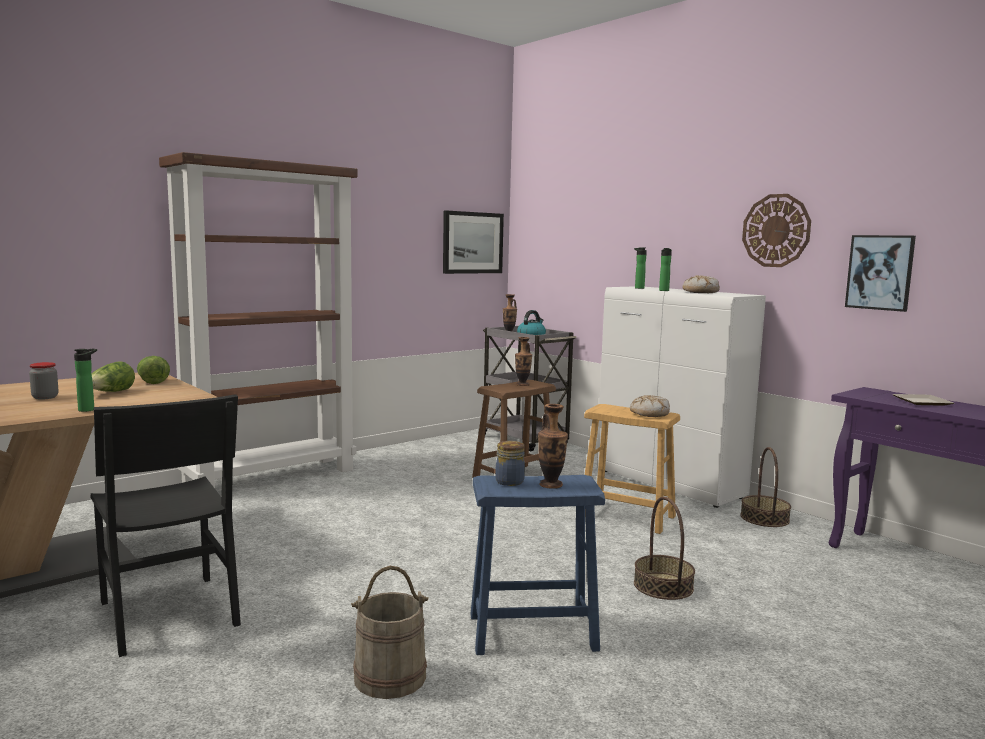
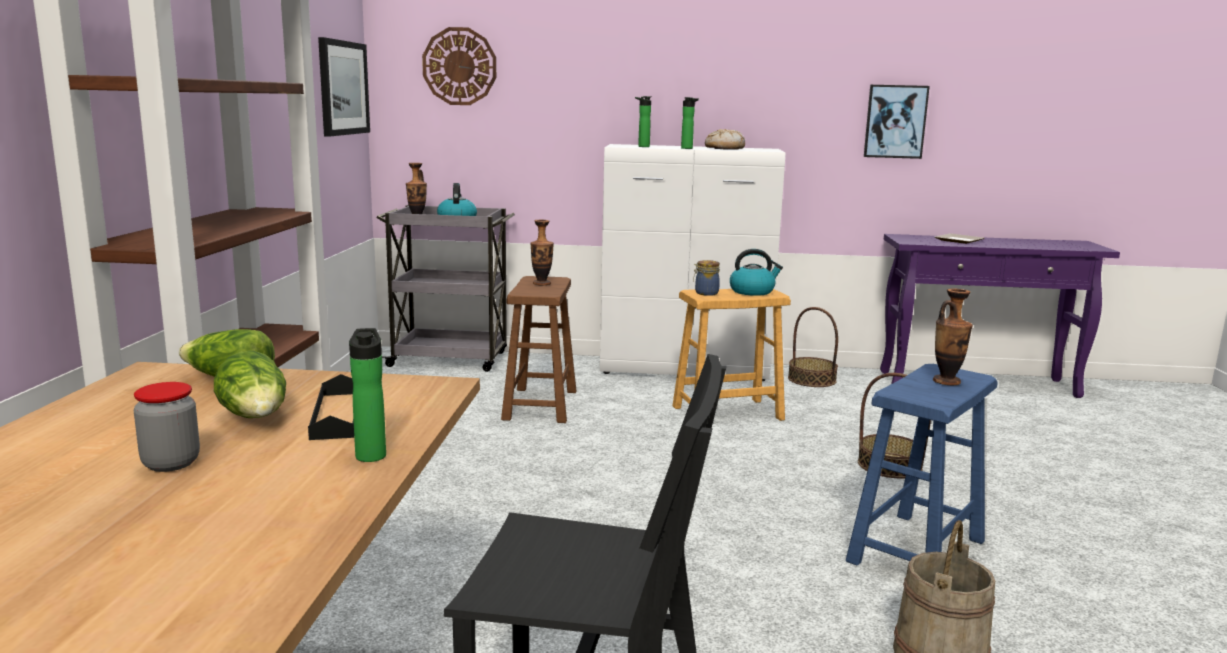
camera: 45 degrees left, 5 degrees up
jar [495,441,525,486] -> jar moved to [693,260,720,296]
bread [630,395,670,417] -> kettle [730,249,783,296]
wall clock [742,194,811,267] -> wall clock moved to [422,27,496,105]
none -> black tray [308,374,354,440]

